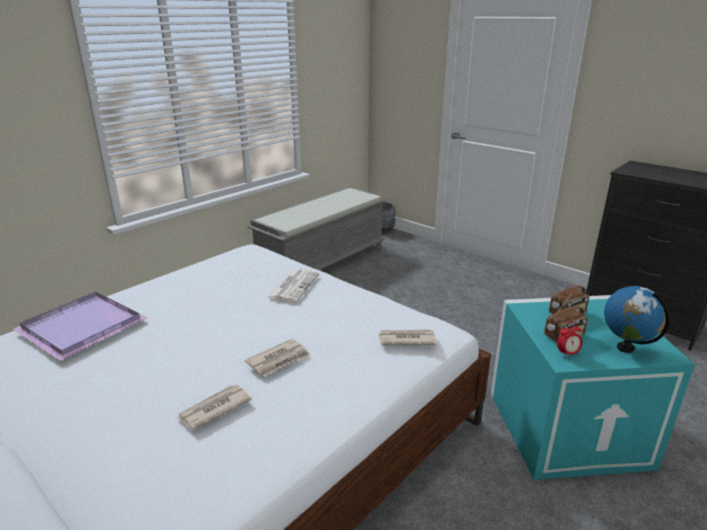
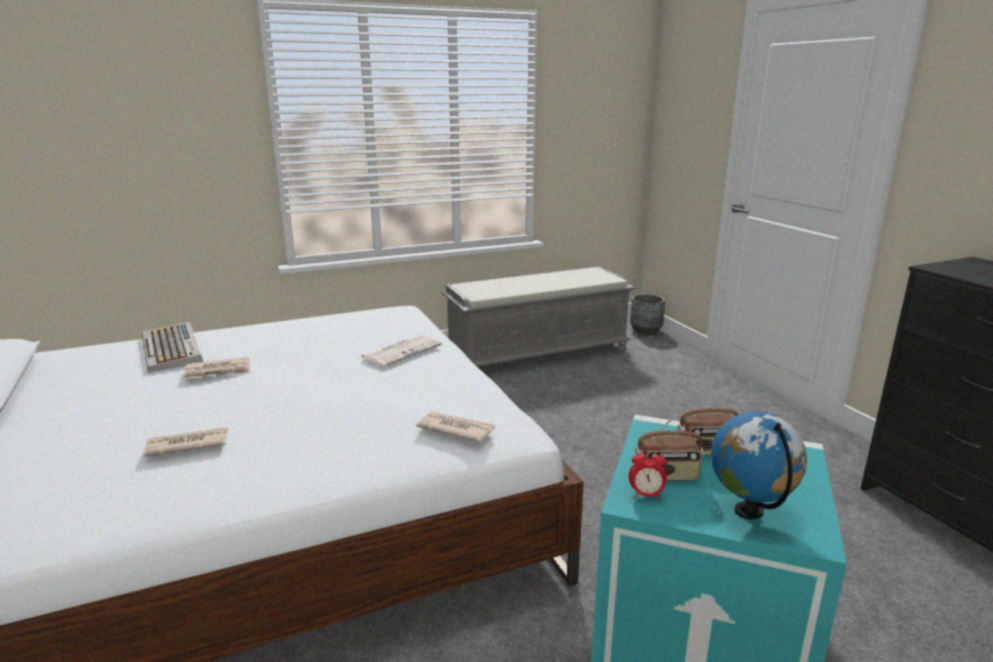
camera: 25 degrees right, 5 degrees down
purple tray [13,291,147,361] -> keyboard [142,322,203,372]
newspaper [245,339,310,377] -> newspaper moved to [183,357,251,379]

